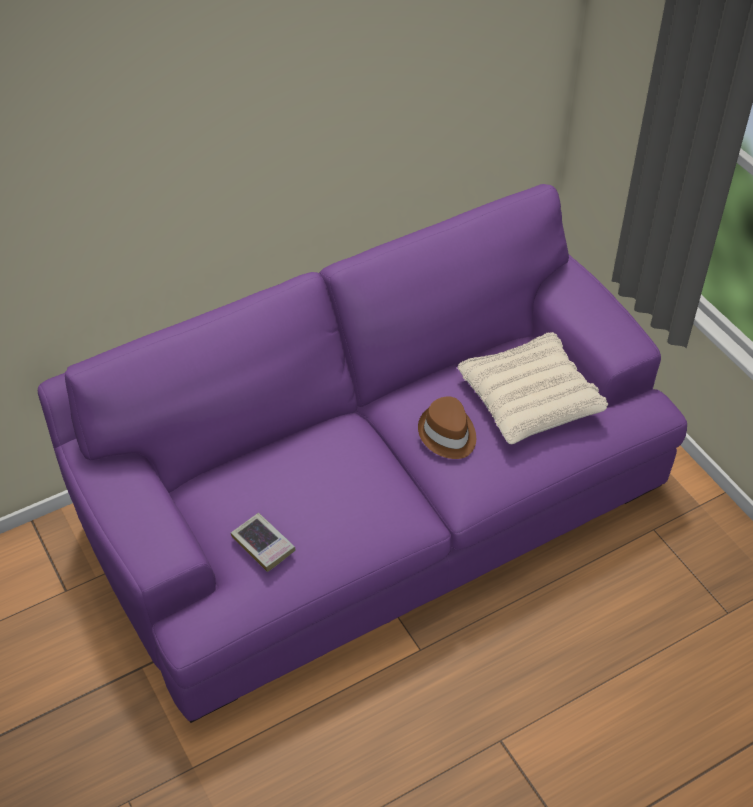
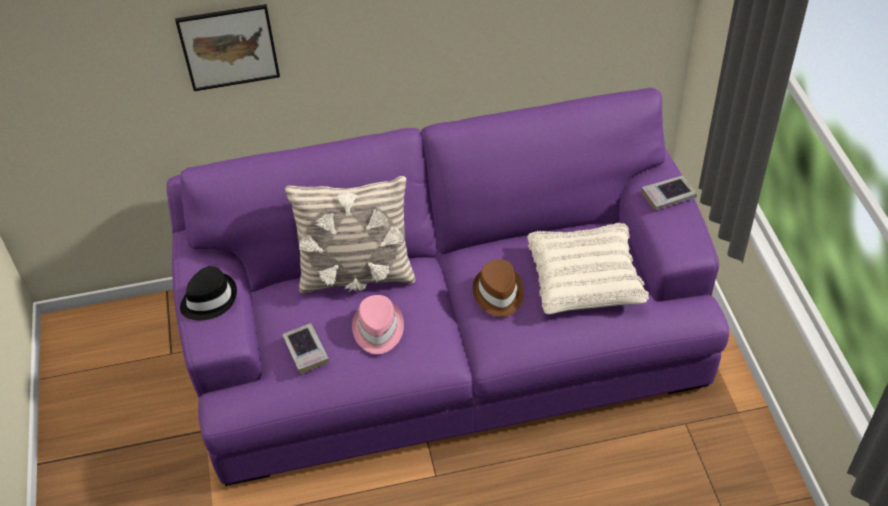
camera: 20 degrees right, 0 degrees up
none -> picture [175,4,280,91]
none -> black hat [180,266,237,320]
none -> beige pillow [285,176,415,293]
none -> pink hat [352,295,404,354]
none -> book [641,176,697,210]

